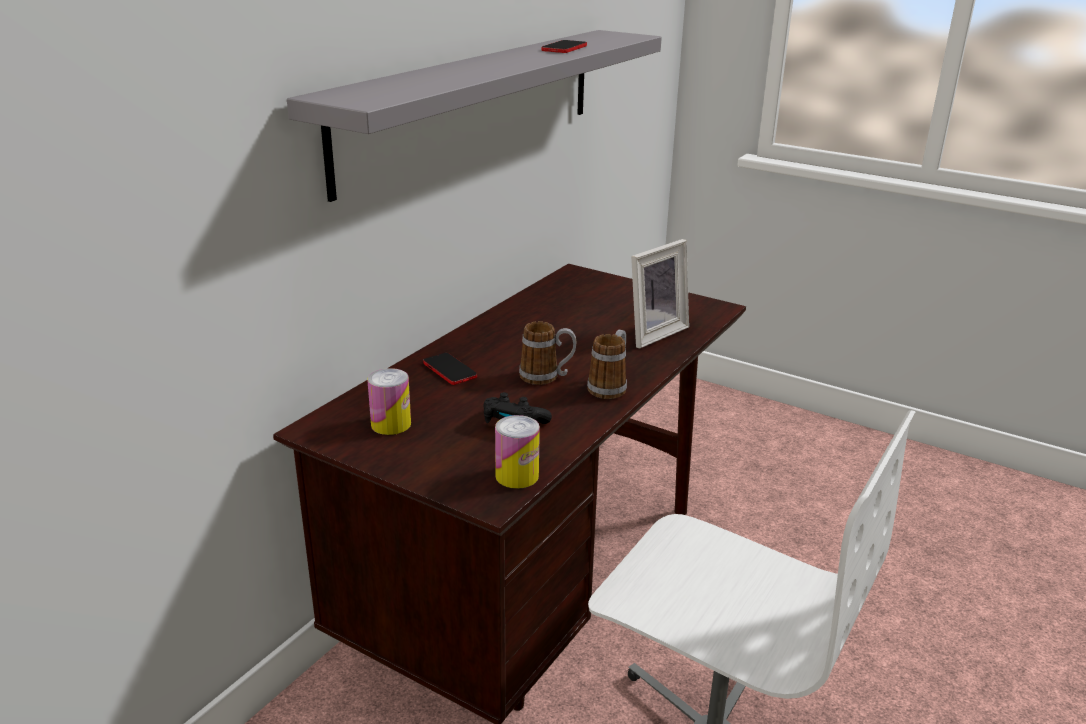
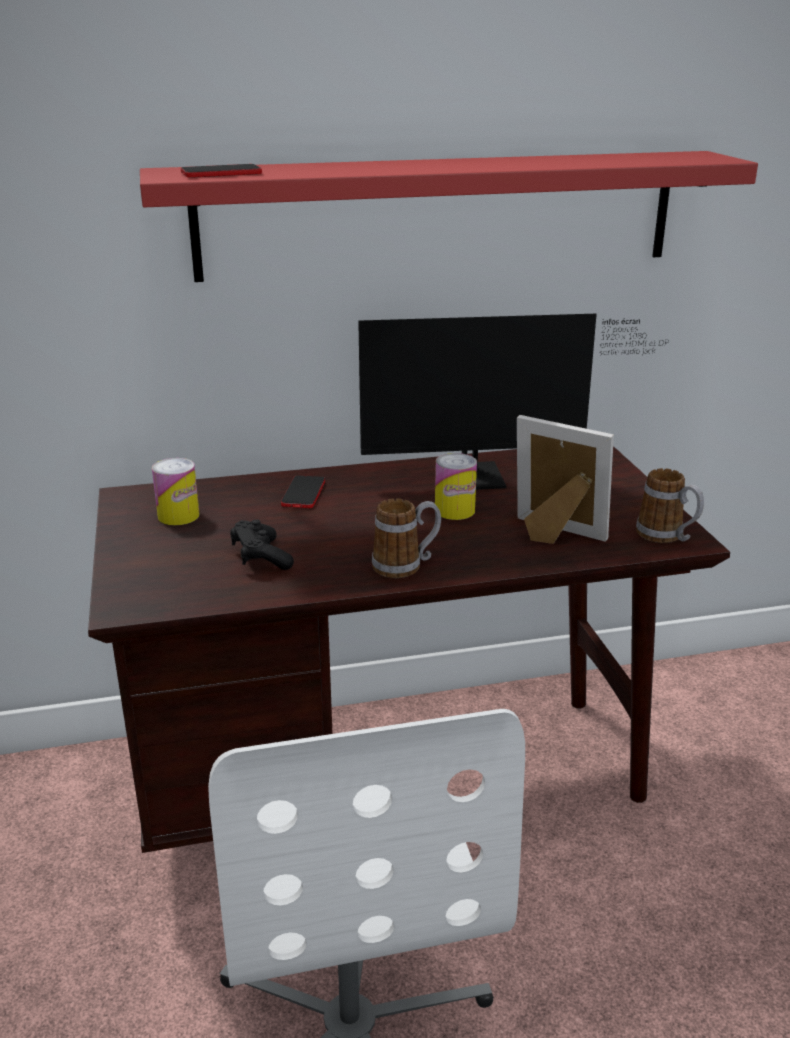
camera: 45 degrees right, 0 degrees up
grey shelf [287,30,662,202] -> red shelf [140,151,758,282]
can [495,415,540,489] -> can moved to [435,453,477,520]
mug [519,321,576,385] -> mug moved to [636,468,704,543]
phone [541,40,587,53] -> phone moved to [181,164,262,178]
picture frame [631,239,689,348] -> picture frame turned 150 degrees counterclockwise [517,415,614,544]
none -> monitor [358,314,669,490]

